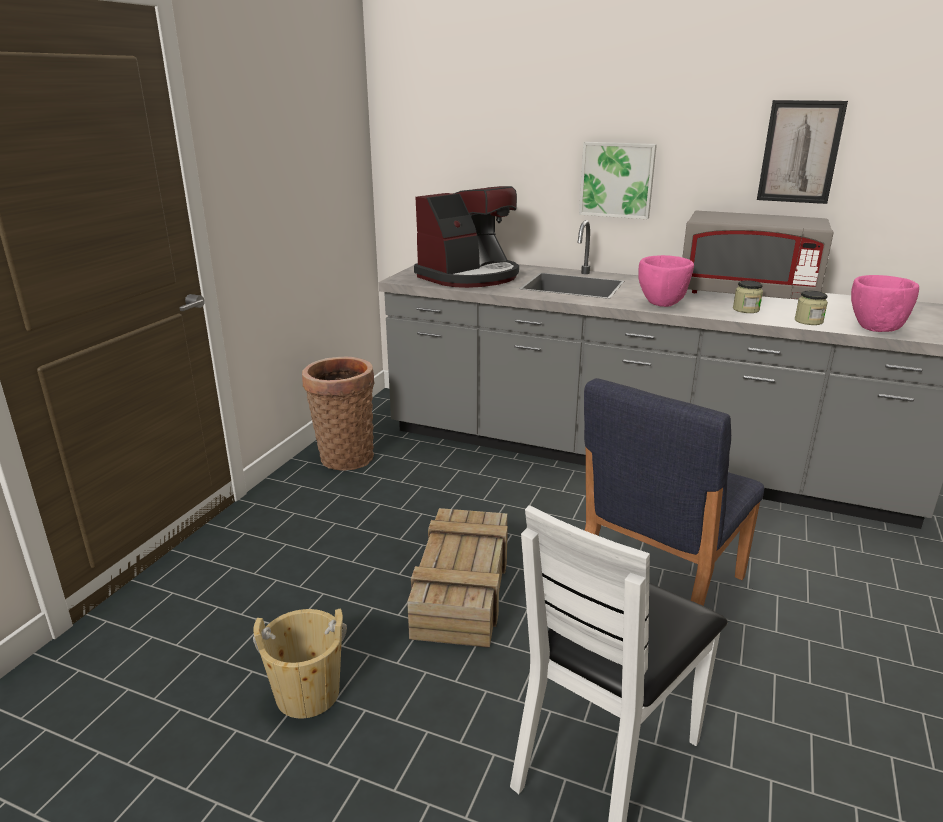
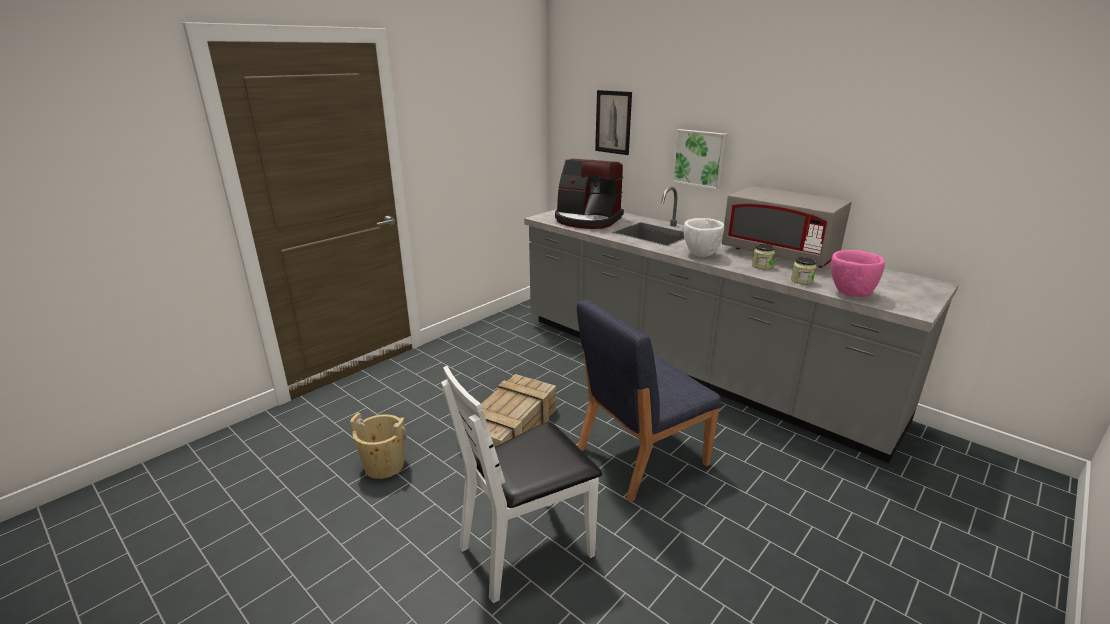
camera: 20 degrees right, 0 degrees up
basket [302,357,375,471] -> none
coffee machine [414,186,519,288] -> coffee machine turned 45 degrees clockwise [555,159,624,229]
pink bowl [638,255,694,307] -> white bowl [684,218,724,257]
picture [757,100,848,204] -> picture moved to [595,90,632,155]

